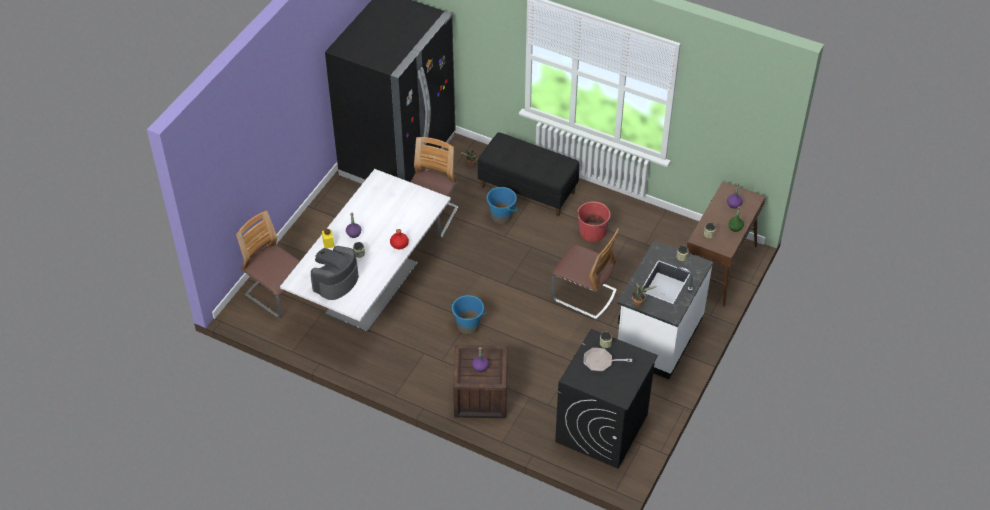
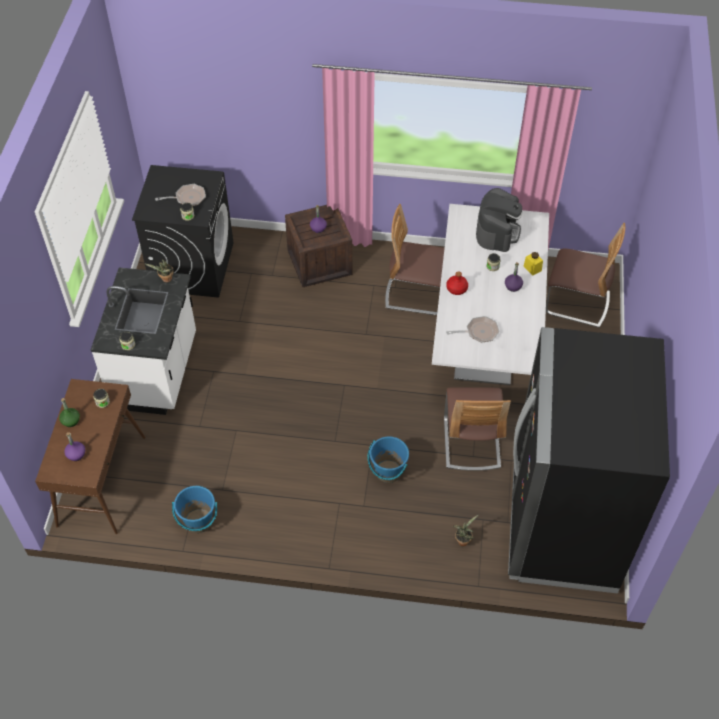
camera: 160 degrees right, 5 degrees up
blue bucket [451,295,486,334] -> blue bucket moved to [172,486,217,533]
black bench [478,132,579,216] -> none
chair [551,228,619,320] -> chair moved to [385,204,444,315]
red bucket [577,202,611,242] -> none
none -> frying pan [446,316,500,342]

